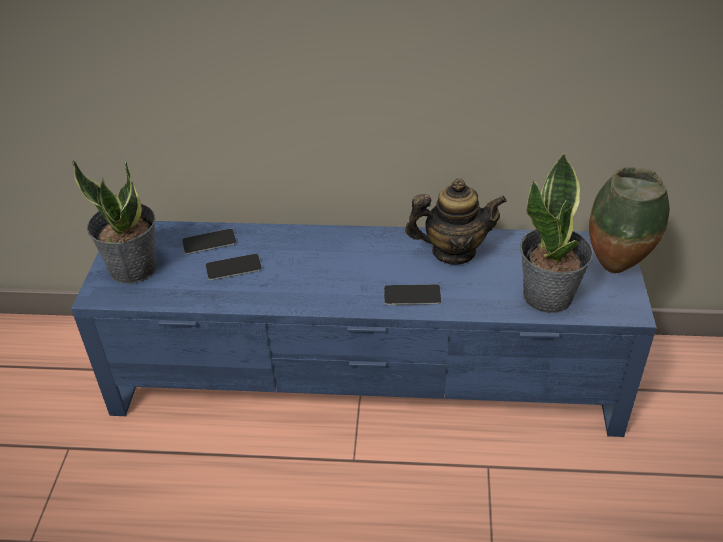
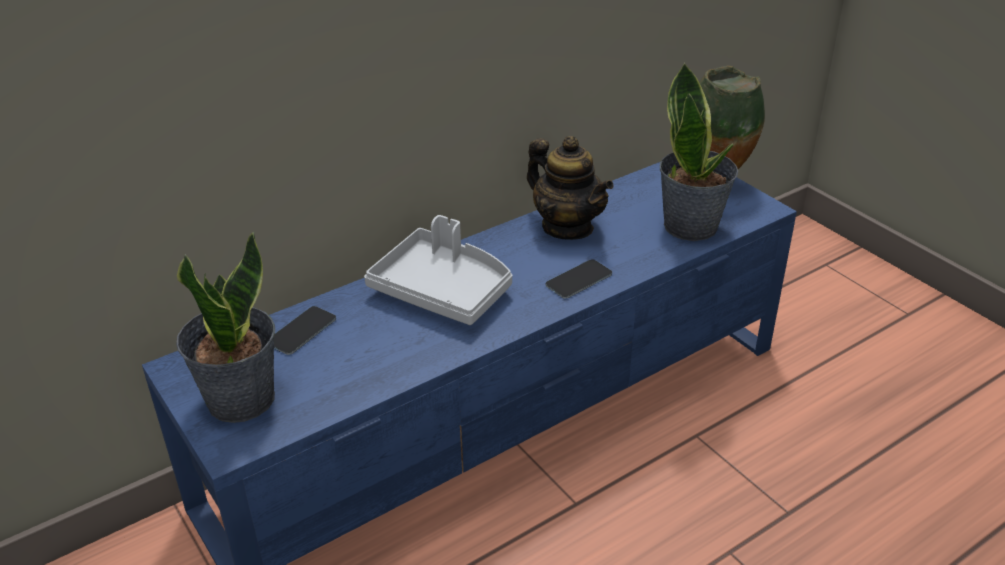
camera: 40 degrees left, 5 degrees down
phone [206,254,262,280] -> none
teapot [405,178,507,265] -> teapot turned 90 degrees clockwise [527,136,614,240]
none -> grey tray [364,215,512,325]

